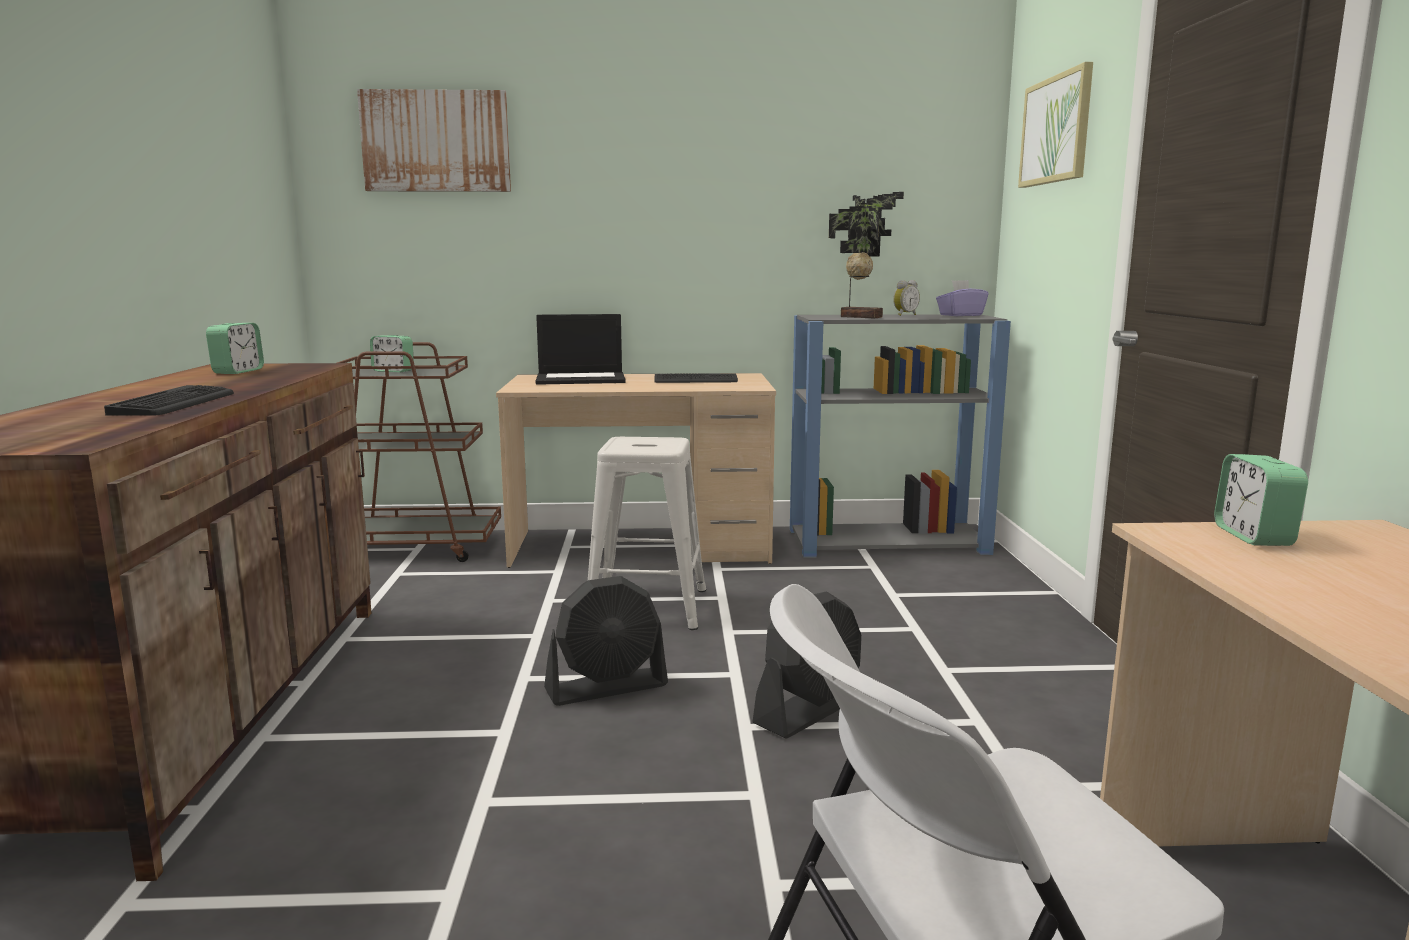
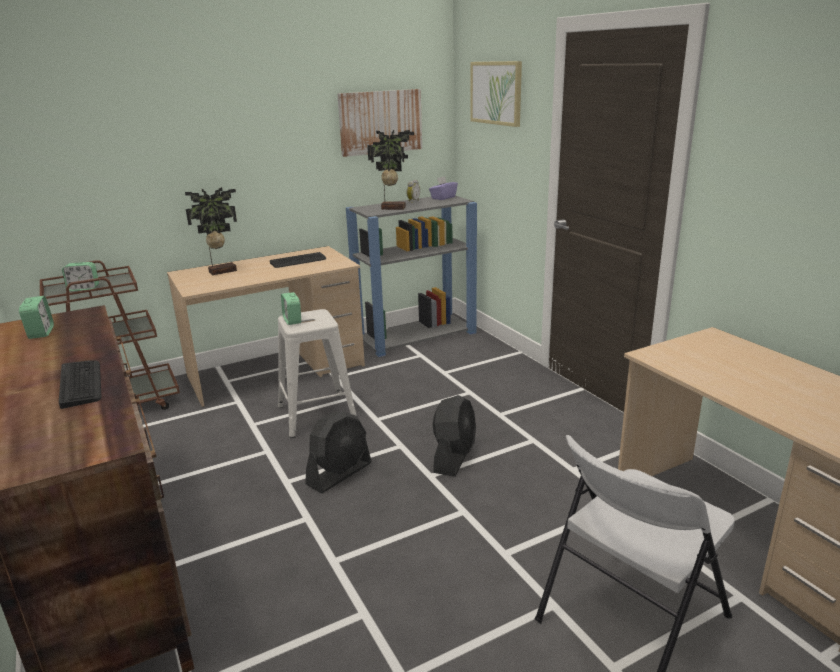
camera: 25 degrees left, 10 degrees up
picture [357,89,511,192] -> picture moved to [337,89,422,157]
laptop [535,314,626,385] -> potted plant [185,187,237,275]
alarm clock [1214,454,1308,546] -> alarm clock moved to [281,292,301,325]

